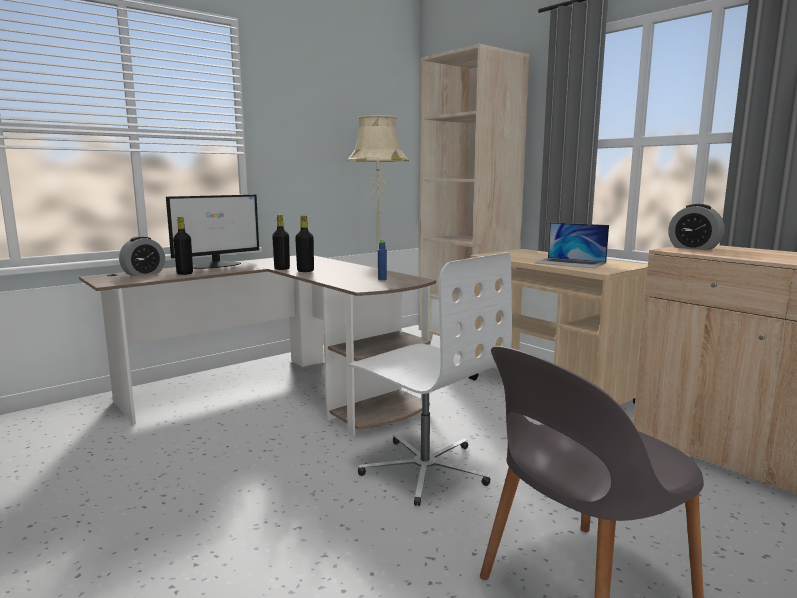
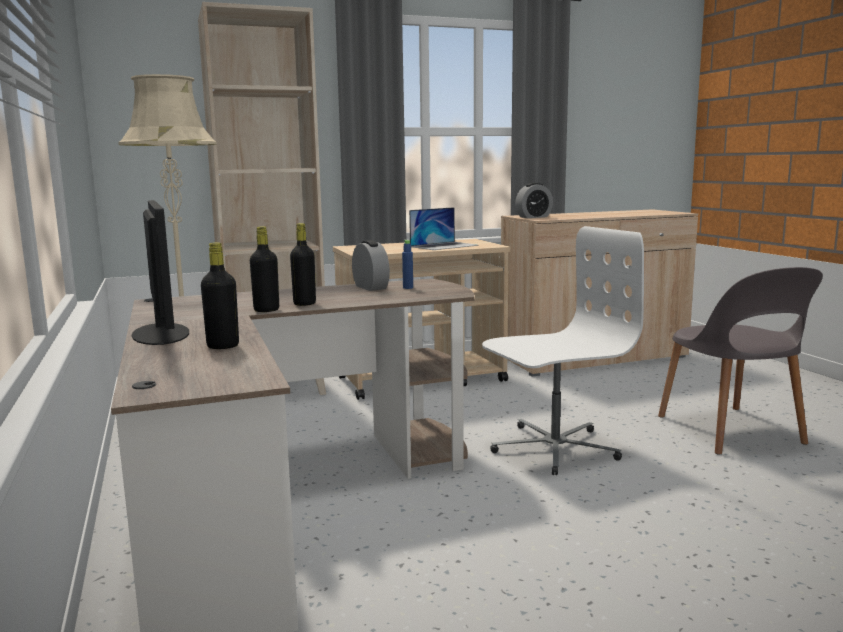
camera: 70 degrees left, 0 degrees up
alarm clock [119,236,165,276] -> alarm clock moved to [352,240,390,291]

